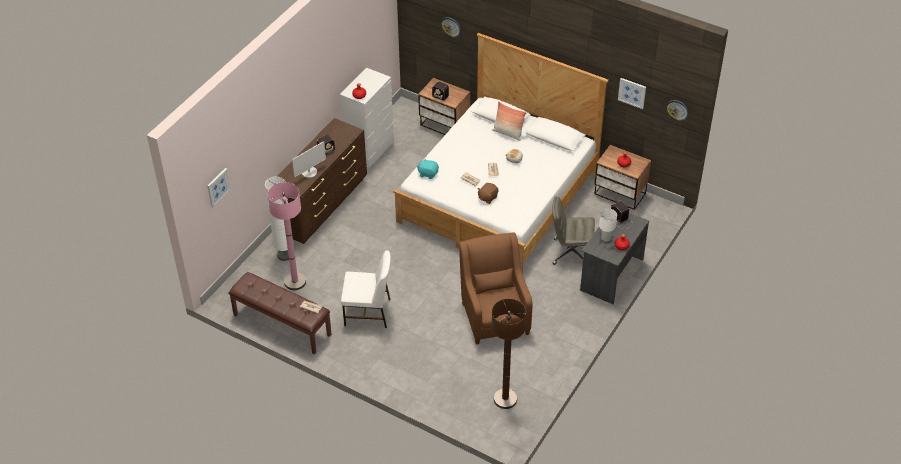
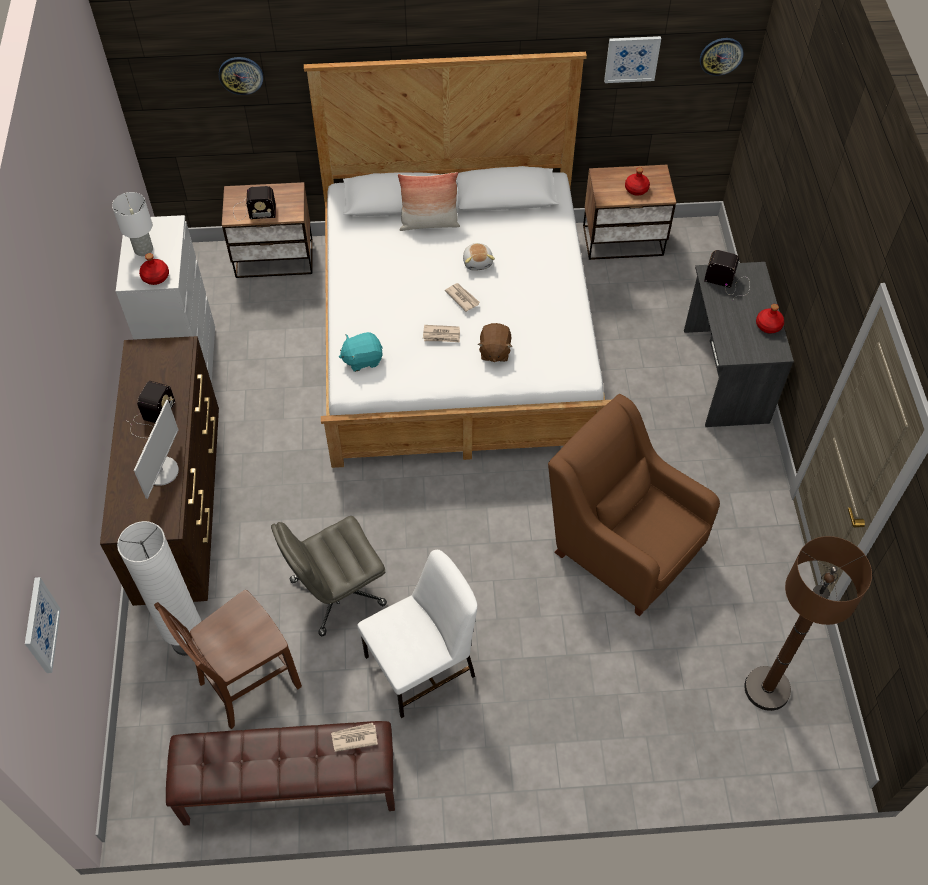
camera: 35 degrees left, 10 degrees up
pink floor lamp [268,182,306,290] -> brown chair [154,590,302,729]
grey office chair [552,196,595,265] -> grey office chair moved to [271,516,387,636]
white table lamp [599,208,617,241] -> white table lamp moved to [112,192,153,256]

